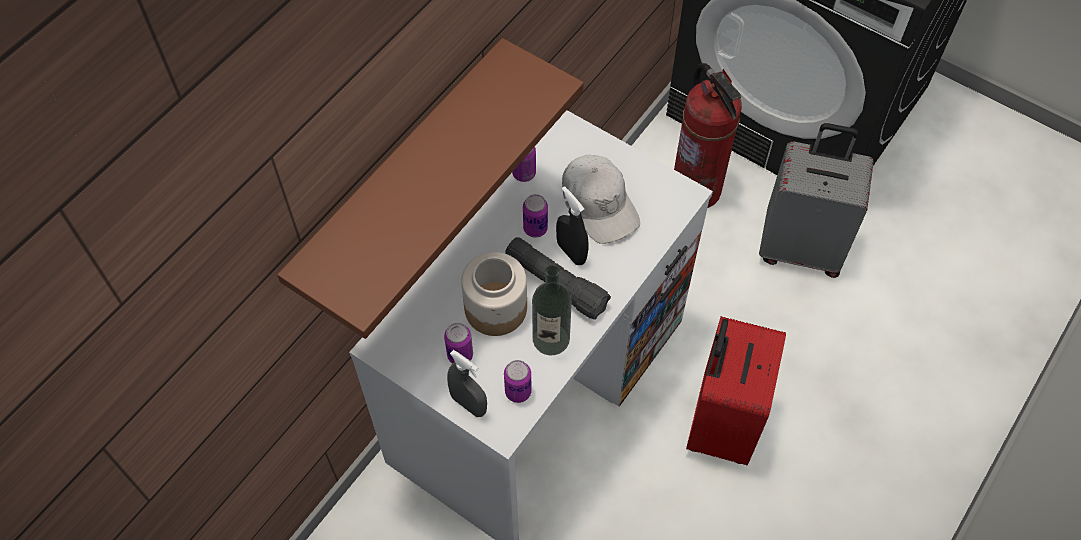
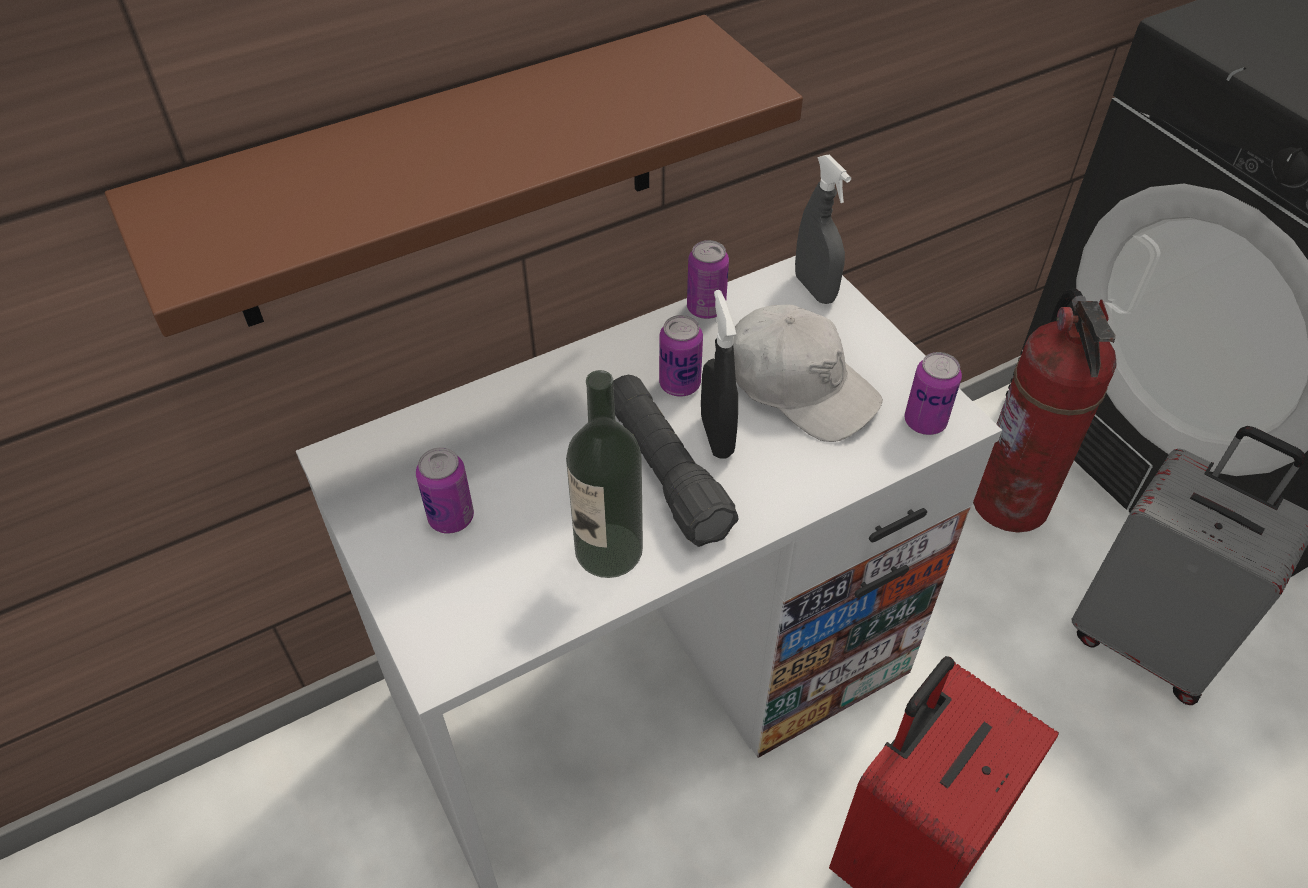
camera: 25 degrees right, 10 degrees down
grey spray bottle [447,350,487,417] -> grey spray bottle moved to [795,155,851,304]
jar [461,252,527,336] -> none
can [504,360,532,403] -> can moved to [904,352,962,435]
white cap [562,155,640,244] -> white cap turned 45 degrees counterclockwise [733,305,883,442]

